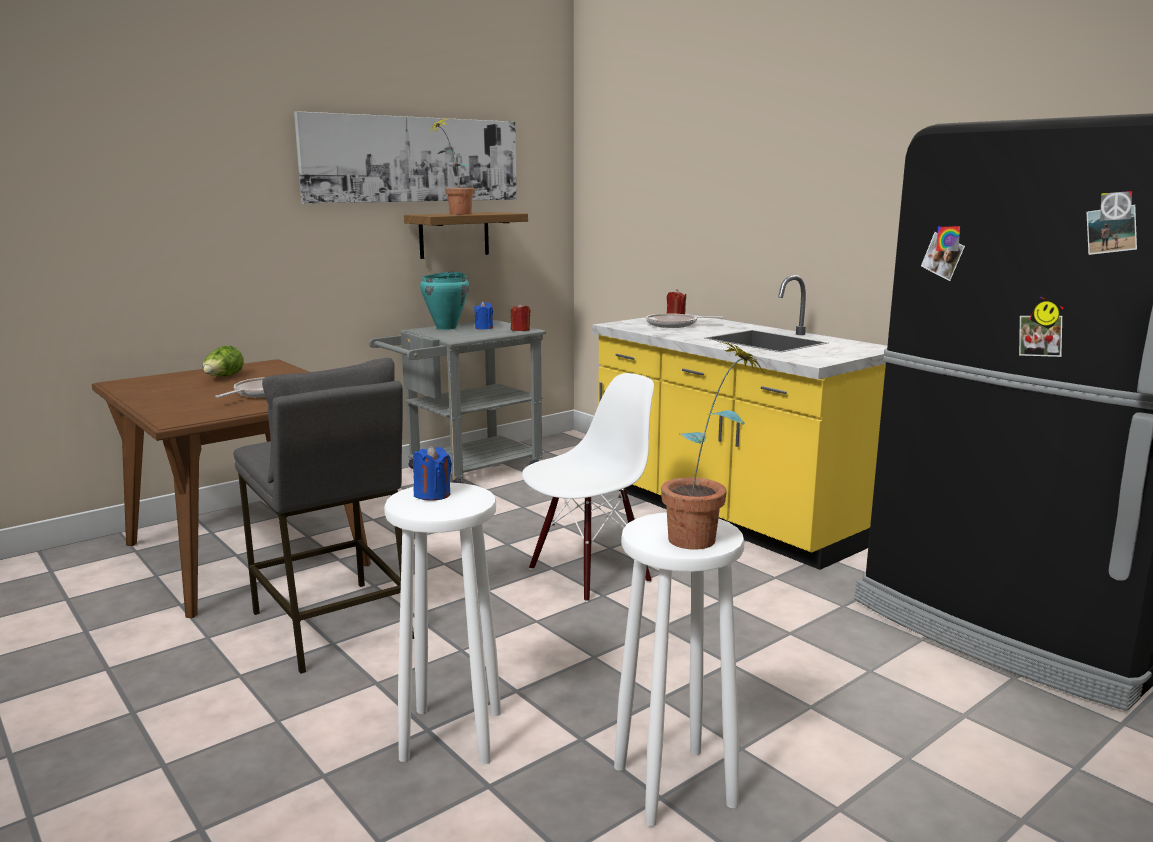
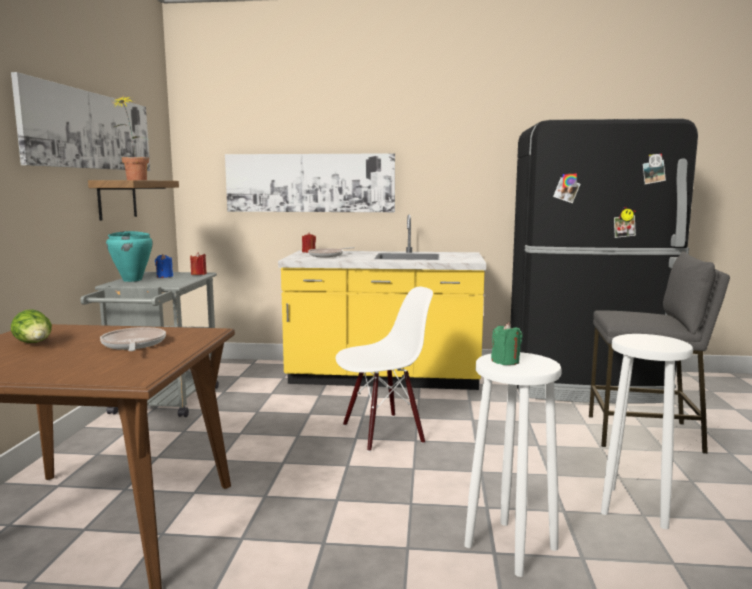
camera: 45 degrees left, 5 degrees down
grey stool [233,358,414,674] -> grey stool moved to [589,251,730,454]
blue candle [413,445,452,501] -> green candle [491,323,522,365]
white chair [522,373,654,602] -> white chair turned 60 degrees clockwise [336,287,433,452]
potted plant [661,342,763,550] -> none
none -> picture [225,153,395,212]

